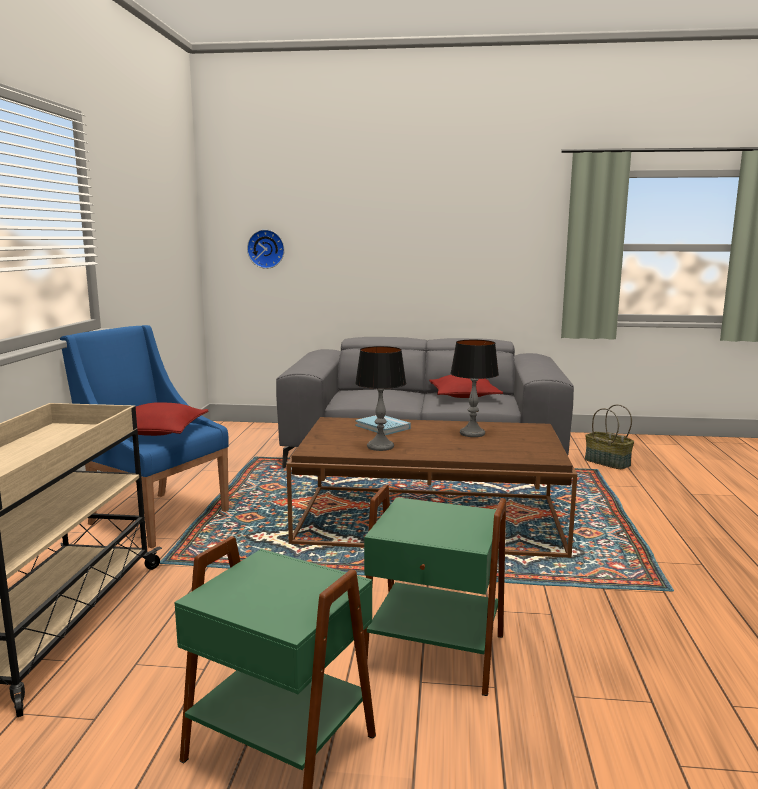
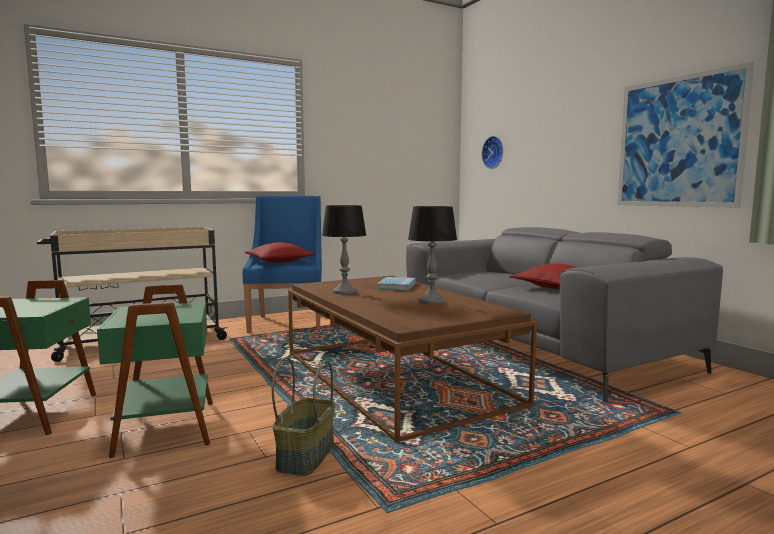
camera: 55 degrees right, 5 degrees down
basket [585,404,634,469] -> basket moved to [272,357,335,476]
none -> picture [617,61,754,208]

